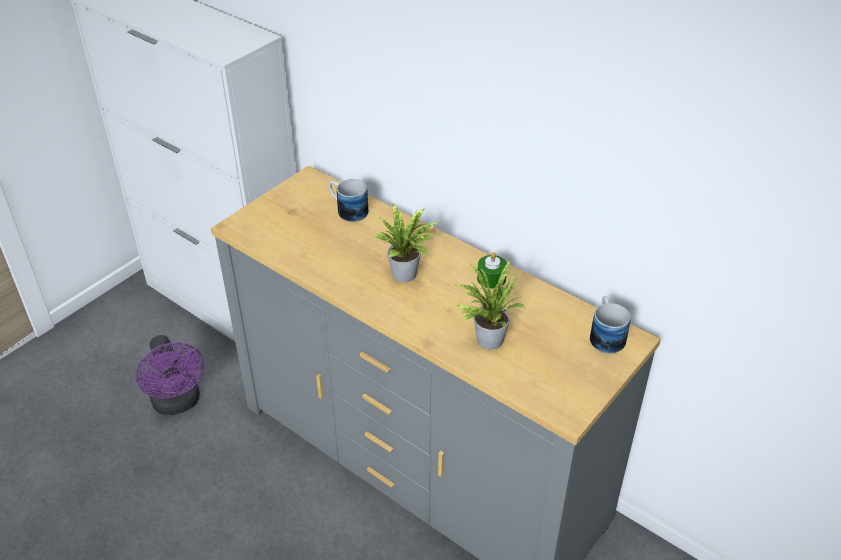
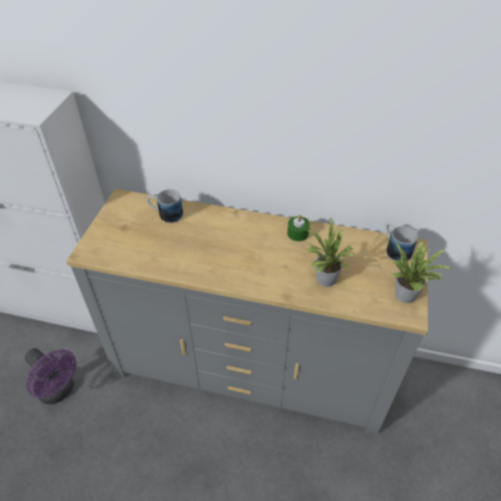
camera: 25 degrees left, 5 degrees up
potted plant [374,202,441,282] -> potted plant moved to [391,239,452,303]

